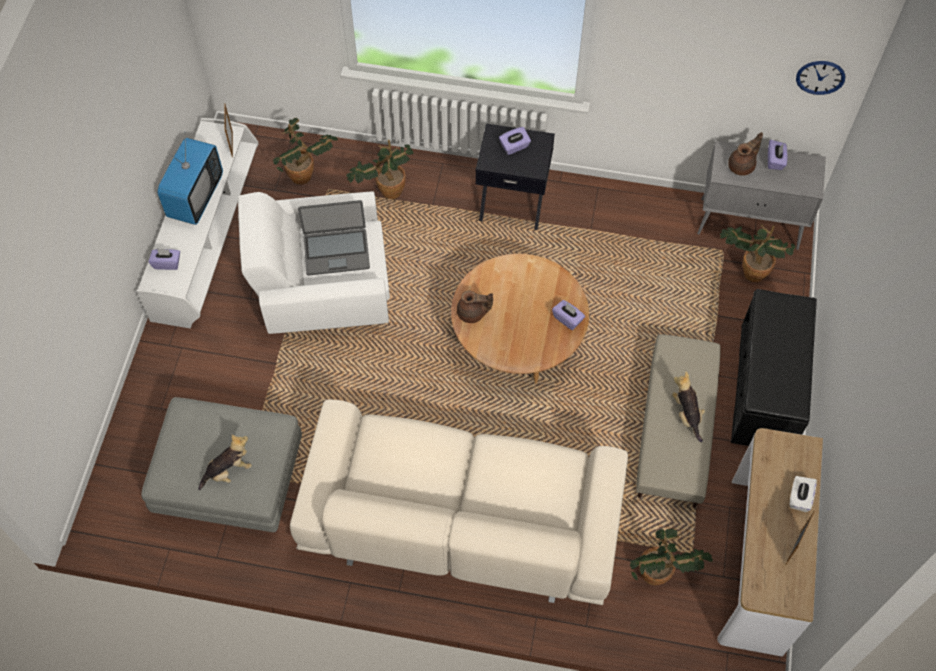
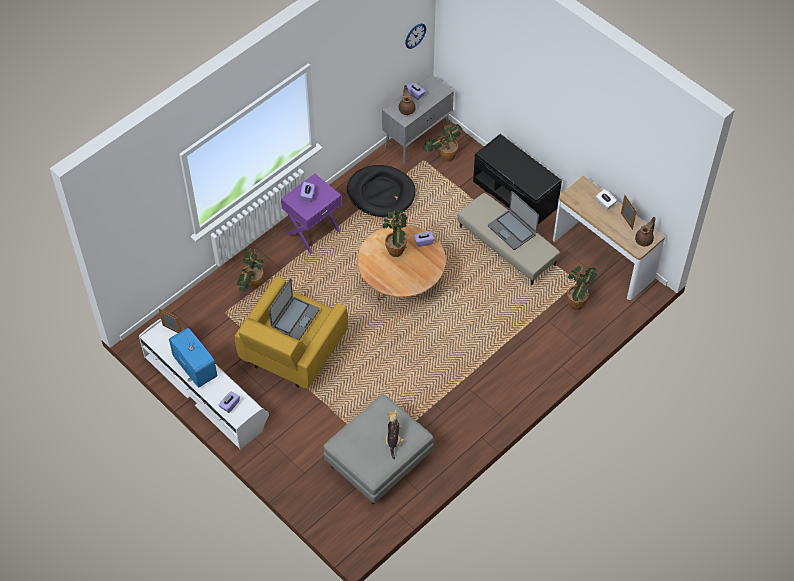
camera: 55 degrees left, 5 degrees down
white armchair [238,191,390,334] -> yellow armchair [235,276,348,389]
potted plant [272,118,338,185] -> potted plant moved to [383,210,407,257]
beige sofa [290,400,628,605] -> none
brown teapot [457,291,493,323] -> brown teapot moved to [635,217,656,246]
black nightstand [475,123,555,230] -> purple nightstand [281,174,342,254]
plush toy [672,372,705,442] -> laptop [488,191,539,250]
none -> black dog bed [347,165,416,217]

